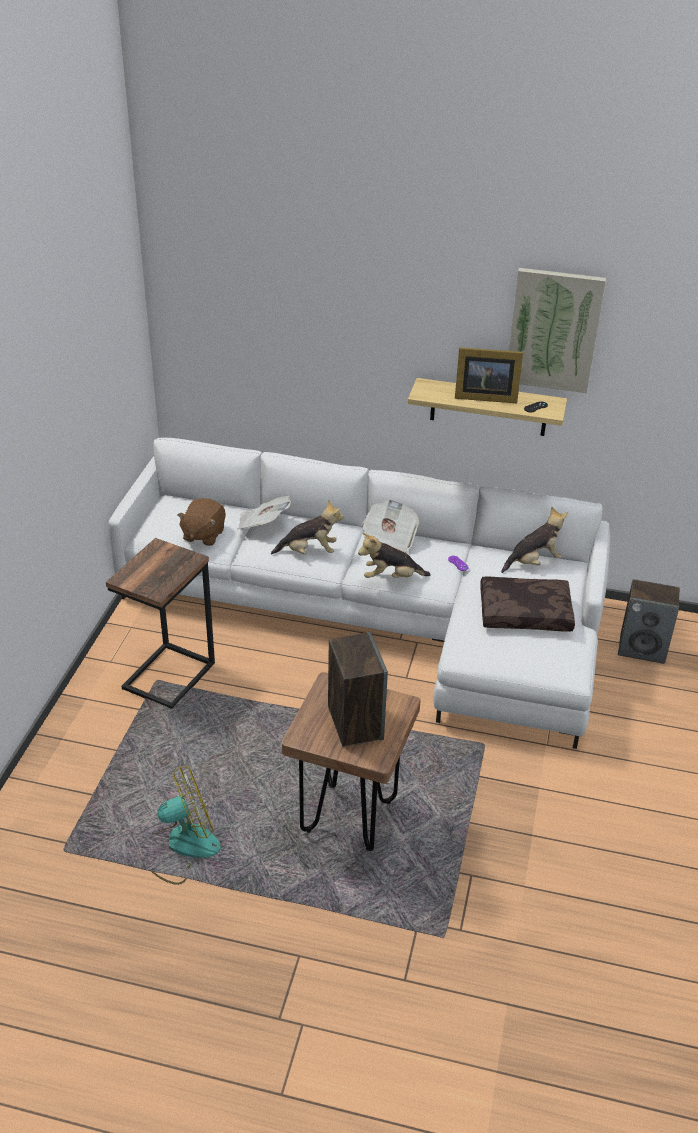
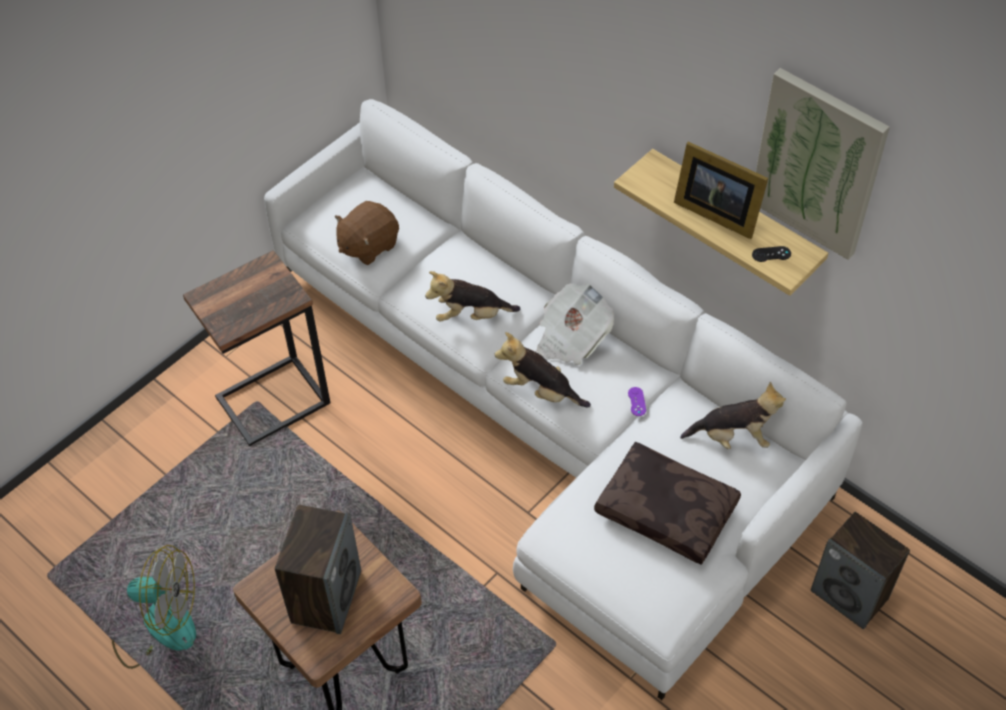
camera: 30 degrees right, 15 degrees up
newspaper [237,496,291,530] -> none
plush toy [271,500,344,554] -> plush toy turned 150 degrees clockwise [425,271,520,322]

